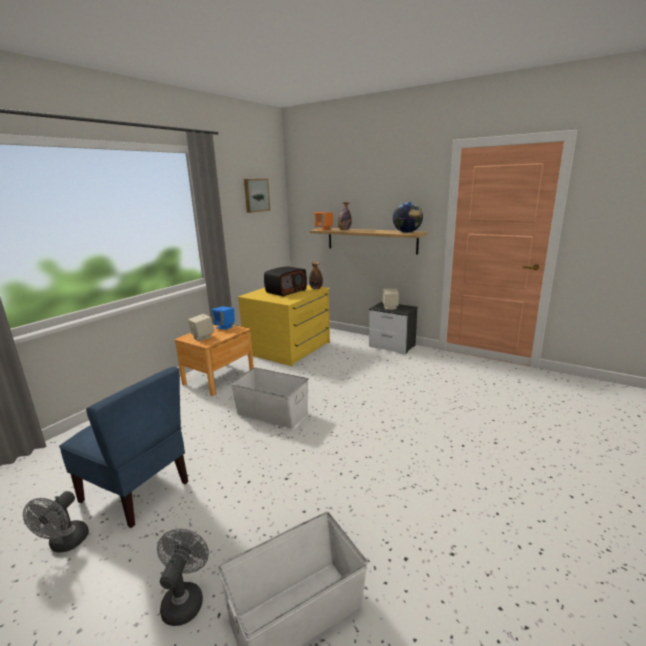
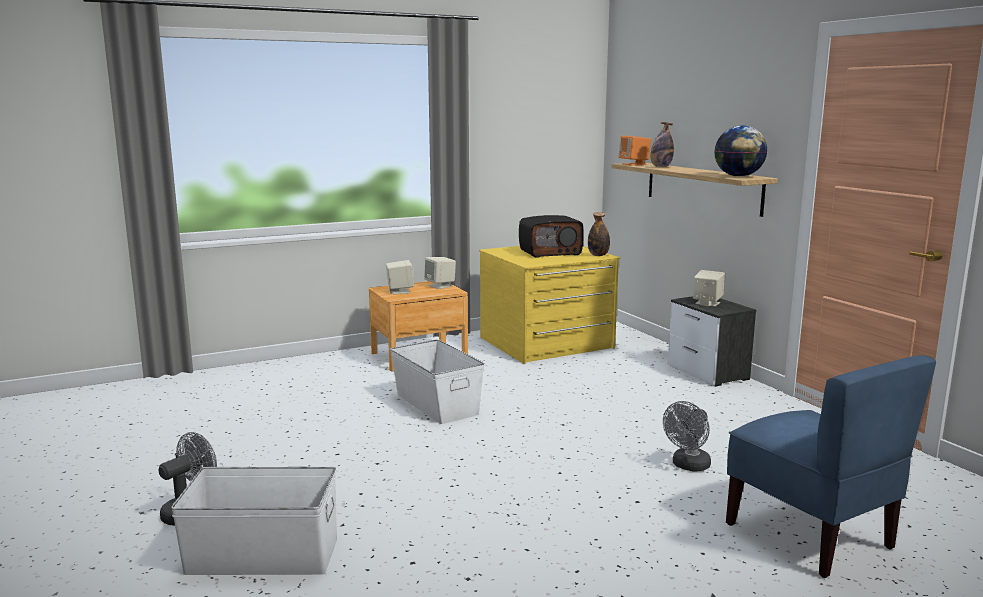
camera: 30 degrees right, 5 degrees down
grey fan [23,491,89,553] -> grey fan moved to [663,401,711,471]
blue chair [59,367,188,528] -> blue chair moved to [726,355,936,578]
blue speaker [212,306,235,330] -> beige speaker [424,257,456,289]
picture [244,179,270,213] -> none

